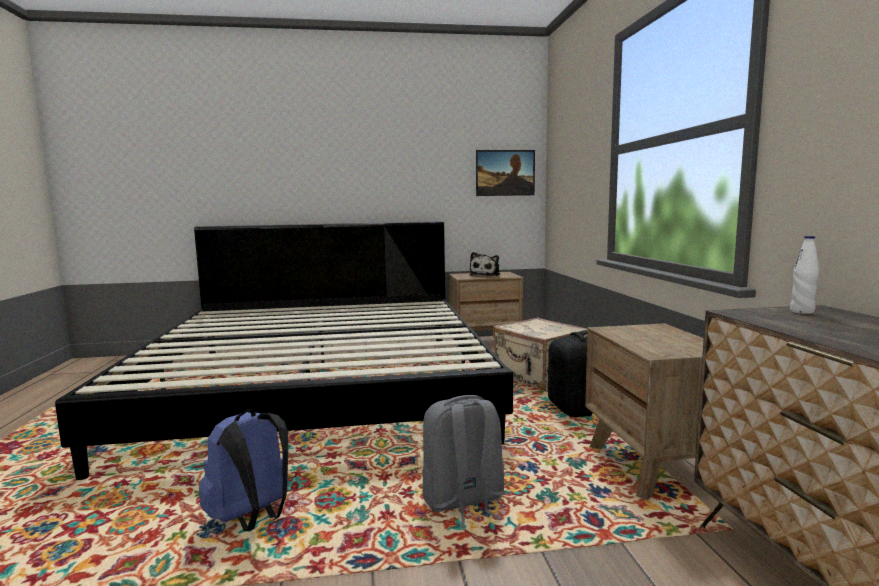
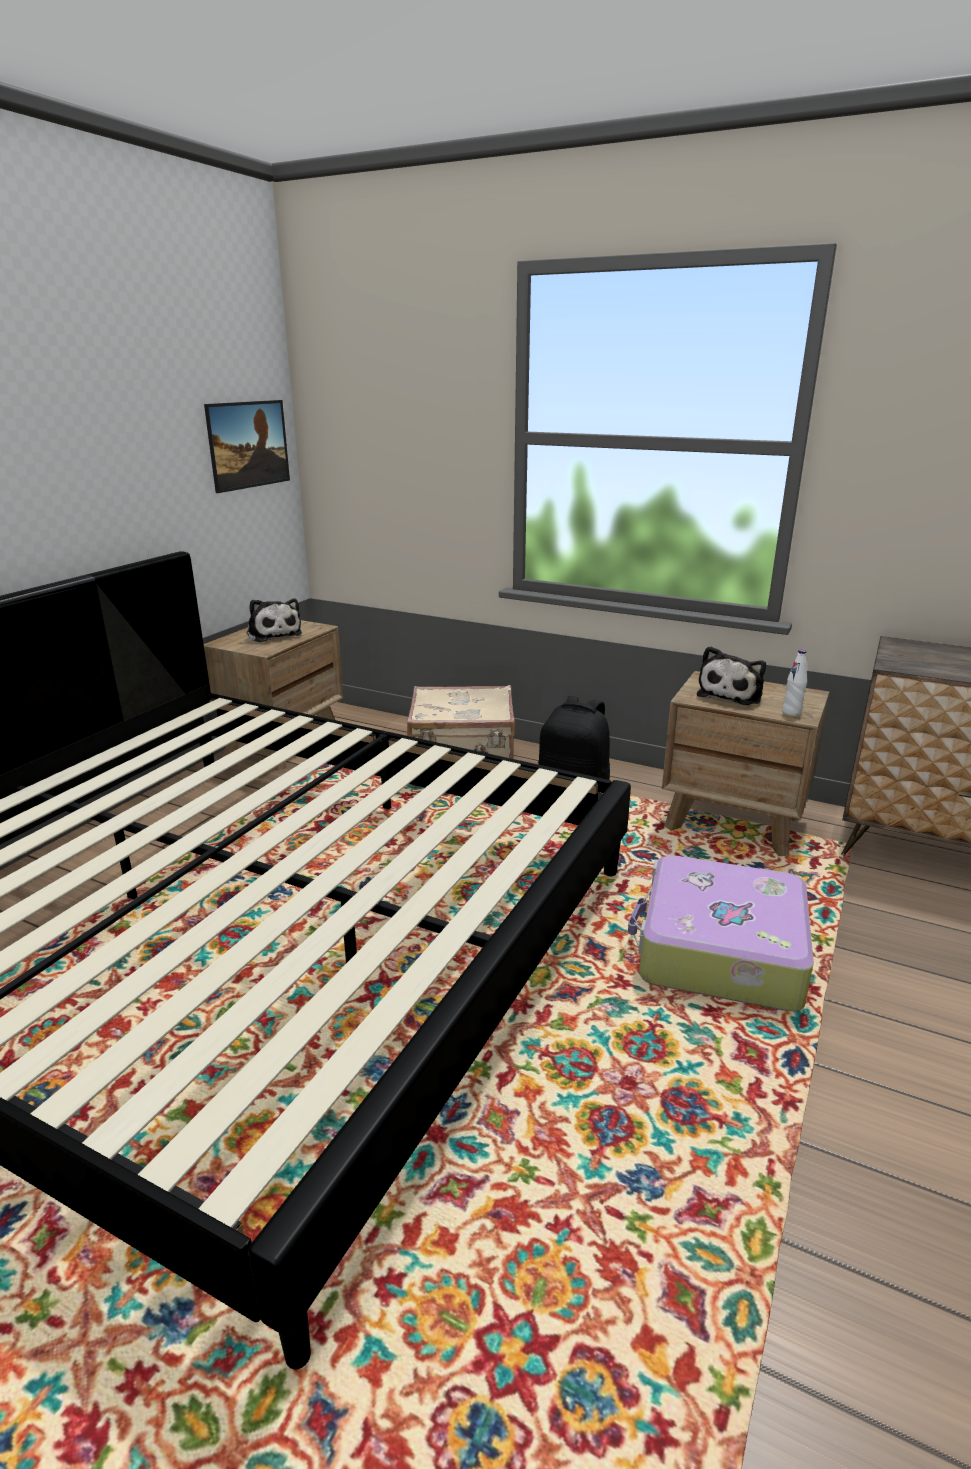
camera: 55 degrees left, 15 degrees up
blue backpack [199,409,289,531] -> none
grey backpack [422,395,505,528] -> suitcase [628,855,814,1011]
white bottle [790,236,819,314] -> white bottle moved to [782,650,807,716]
none -> plush toy [697,646,766,705]

